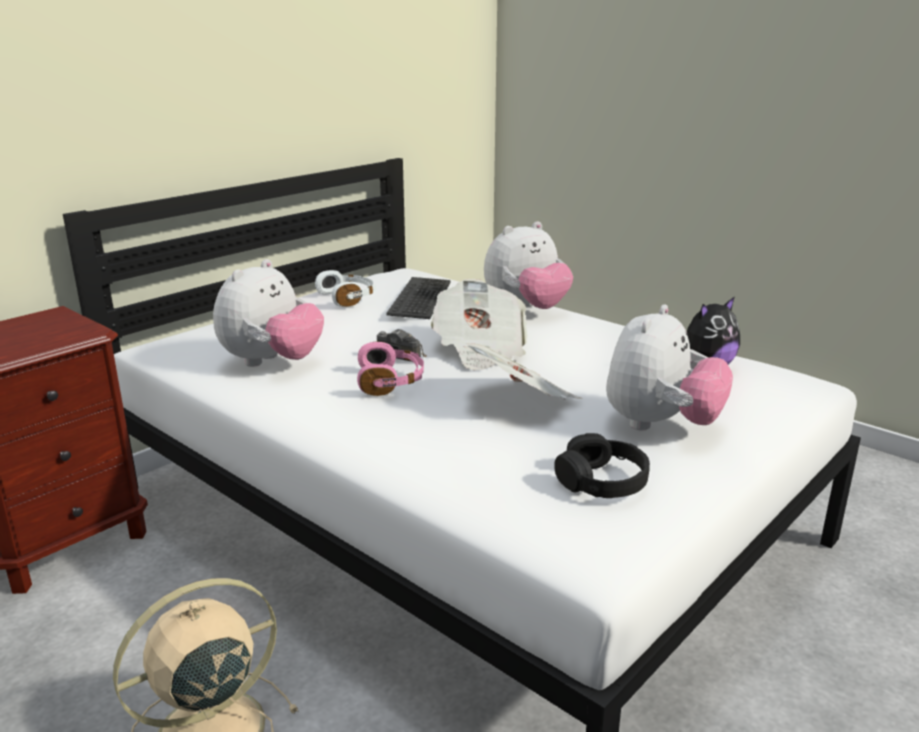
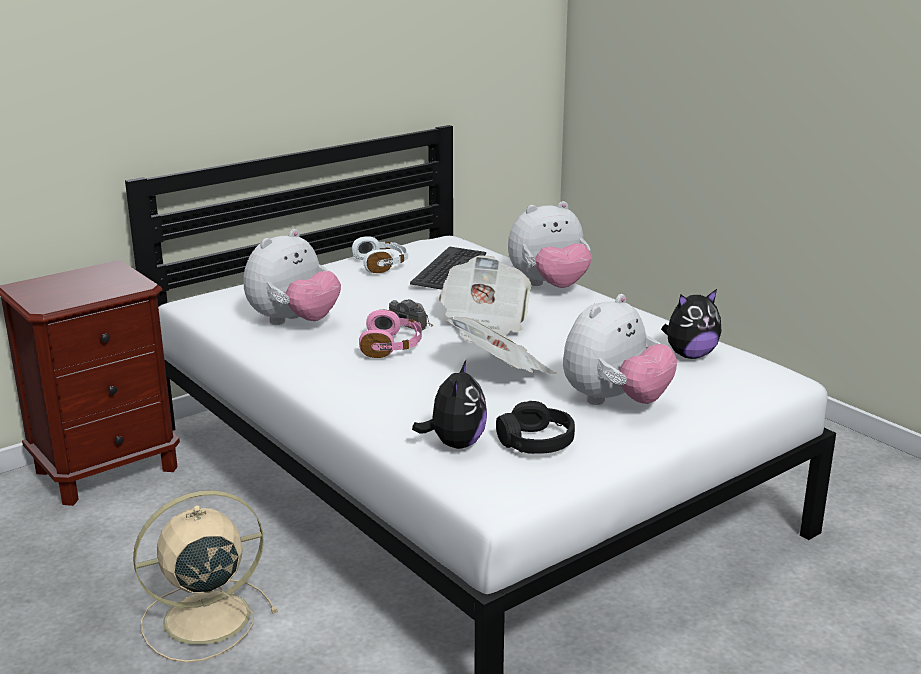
camera: 10 degrees right, 0 degrees up
none -> plush toy [412,360,487,449]

